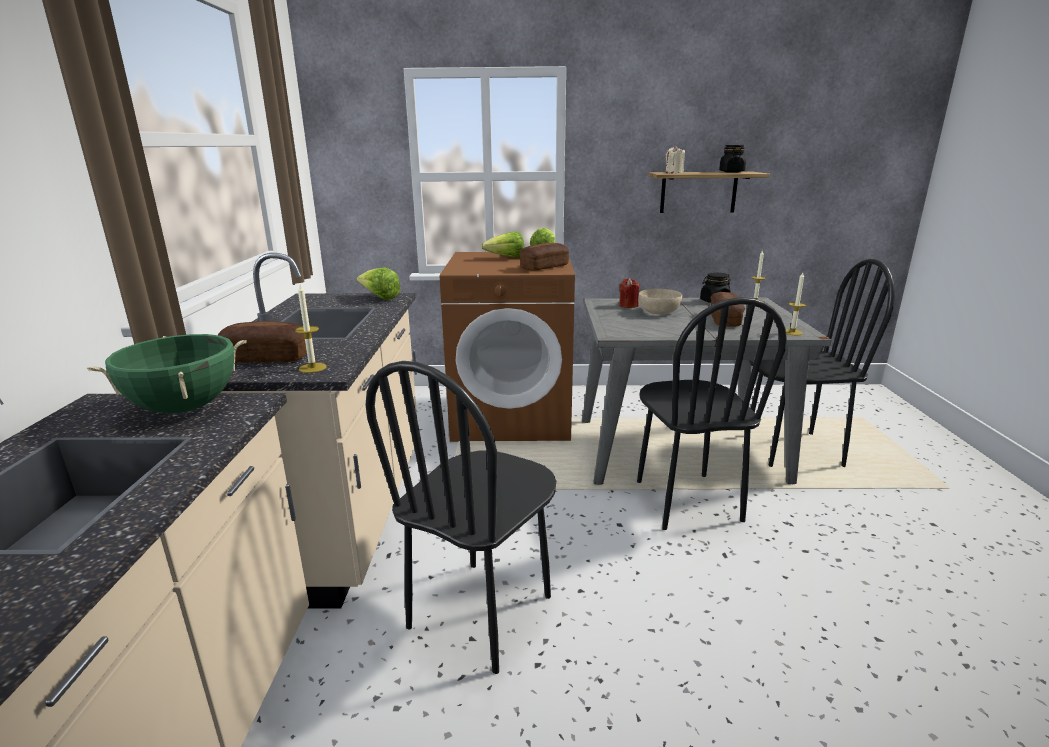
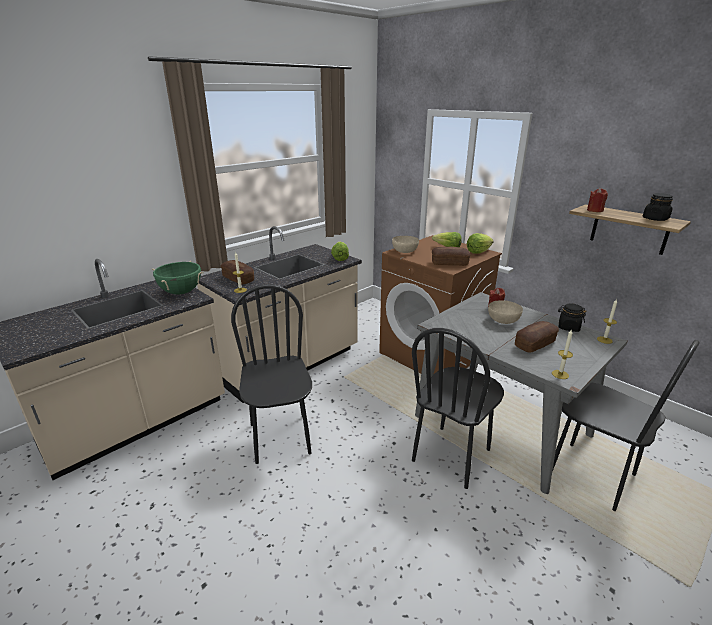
camera: 45 degrees right, 5 degrees up
black chair [366,361,556,674] -> black chair turned 90 degrees clockwise [231,284,312,464]
beige candle [666,146,685,173] -> red candle [587,188,608,212]
none -> beige bowl [392,236,419,253]

